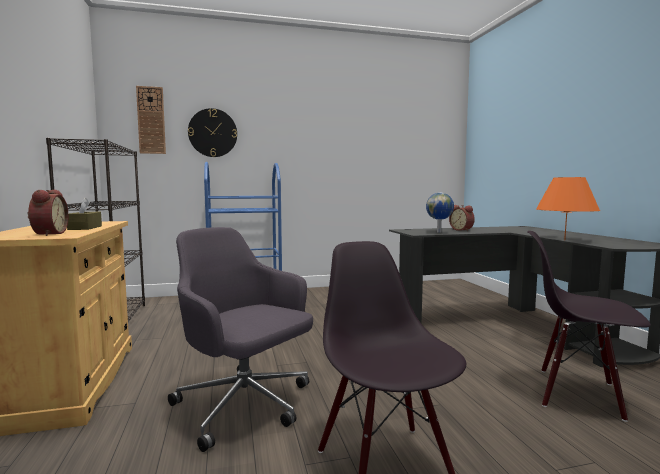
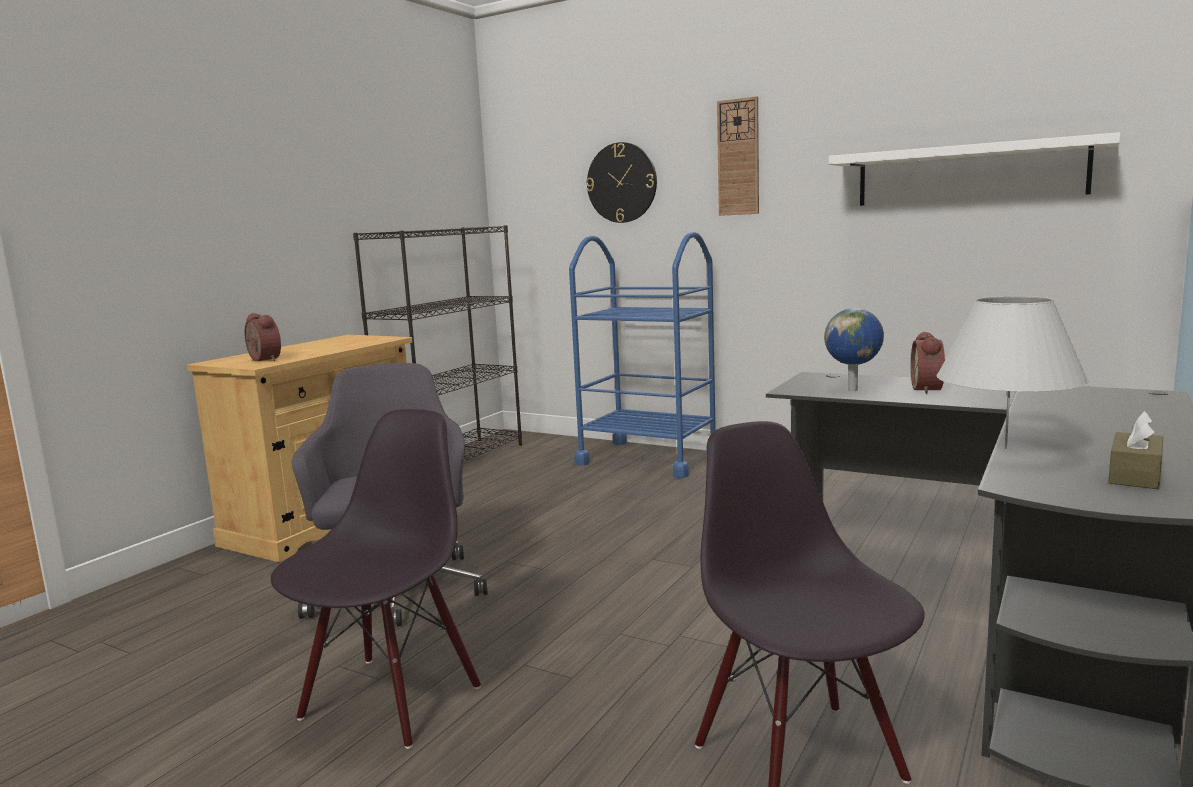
camera: 45 degrees right, 5 degrees up
alarm clock [27,190,68,236] -> alarm clock turned 75 degrees counterclockwise [244,313,281,361]
brown tissue box [67,198,102,230] -> brown tissue box moved to [1108,411,1163,489]
wall clock [136,86,166,154] -> wall clock moved to [717,96,759,216]
orange table lamp [536,177,600,240] -> white table lamp [936,296,1089,449]
none -> white shelf [829,132,1121,206]

